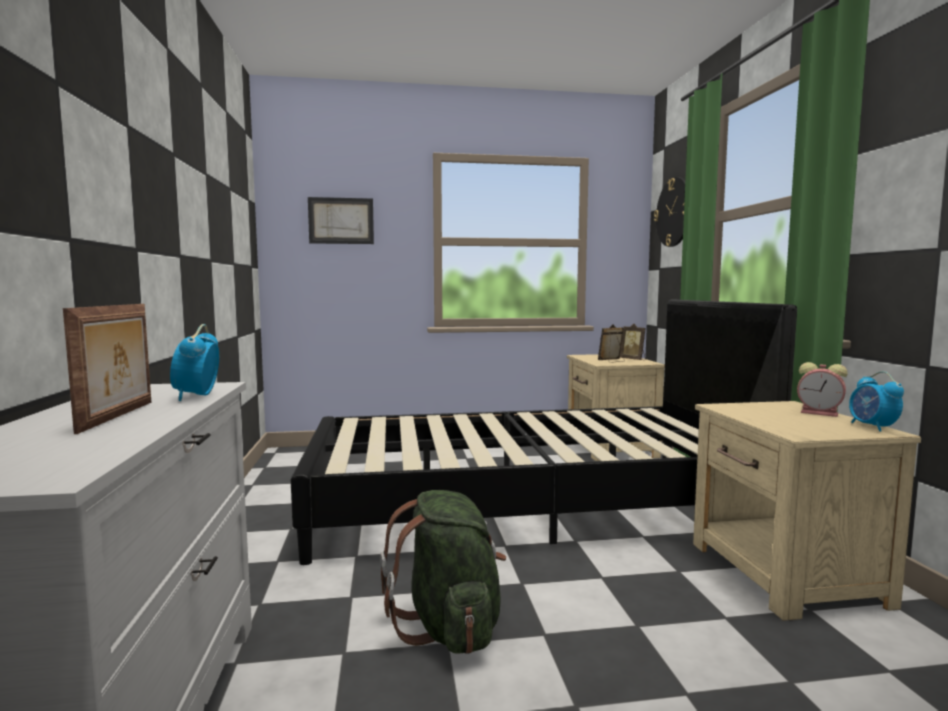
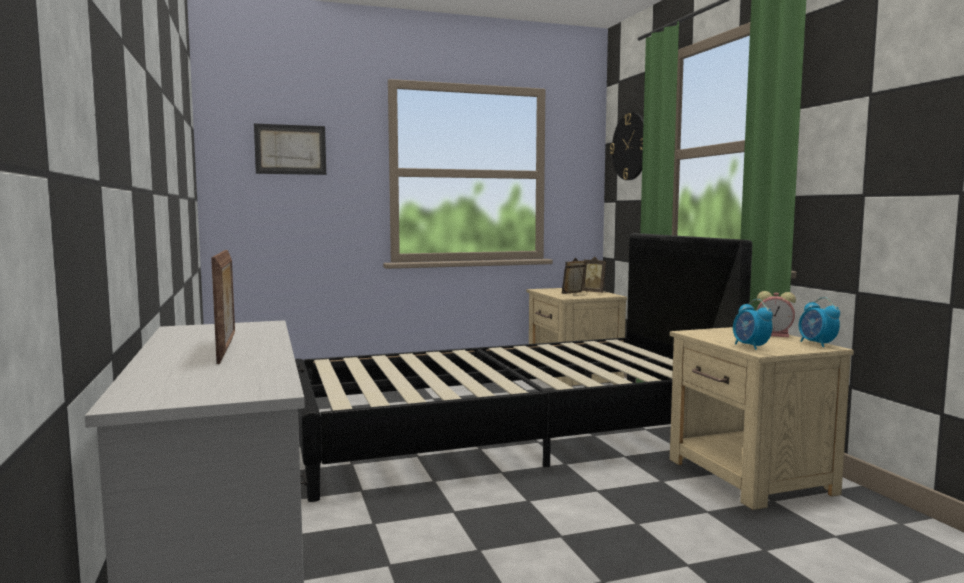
camera: 10 degrees left, 0 degrees up
alarm clock [170,324,219,401] -> alarm clock moved to [733,299,773,350]
green backpack [380,490,506,654] -> none

